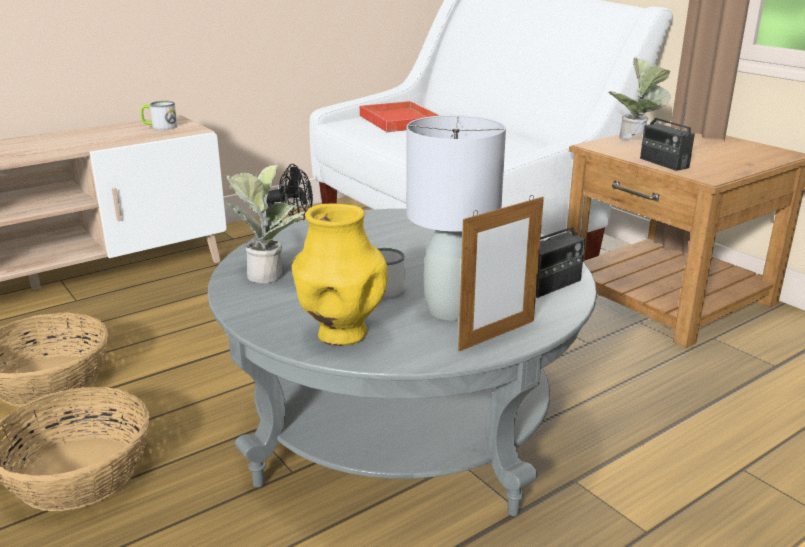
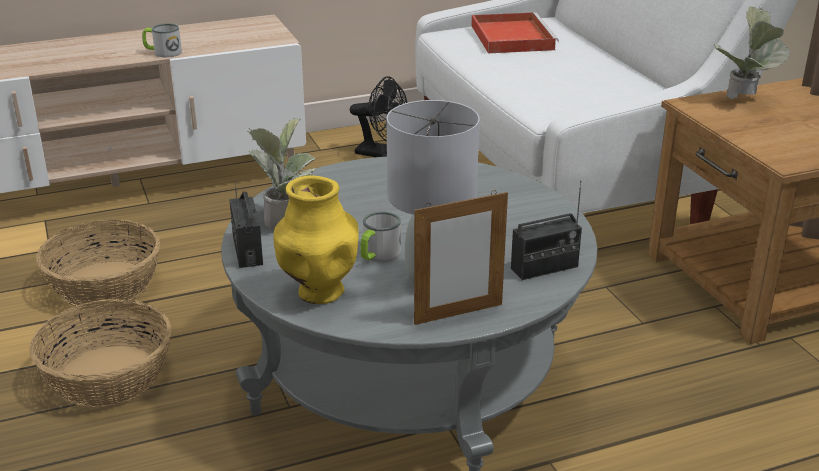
camera: 15 degrees right, 5 degrees up
mug [141,101,178,130] -> mug moved to [142,23,182,57]
radio [640,94,695,171] -> radio moved to [230,180,263,268]

